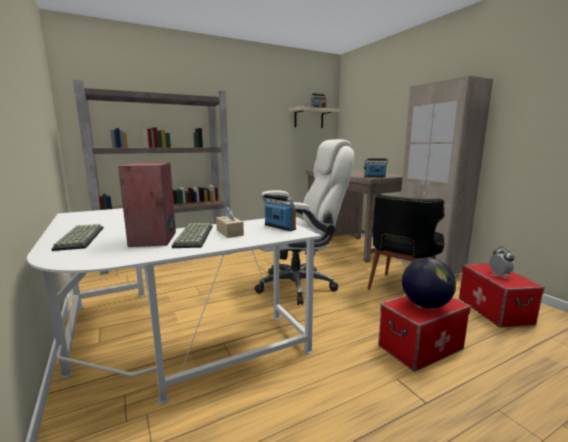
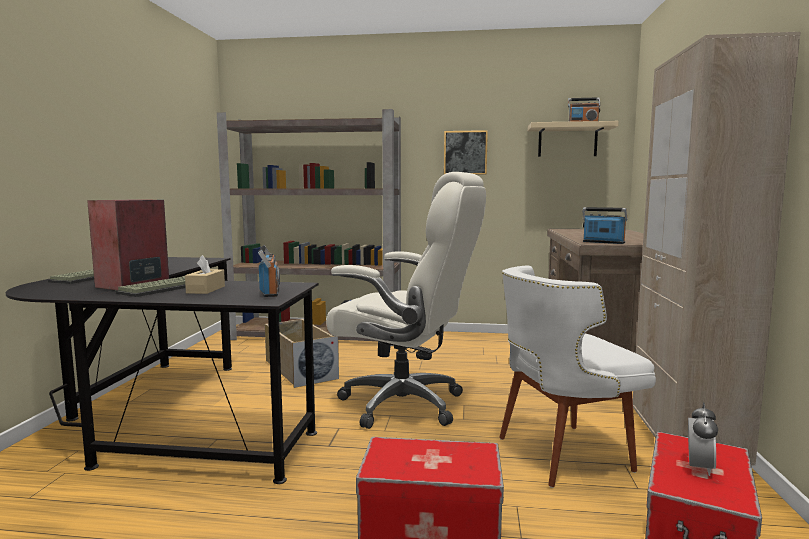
camera: 35 degrees right, 5 degrees down
white desk [27,208,322,405] -> black desk [6,257,319,484]
black chair [367,193,444,290] -> white chair [499,265,656,488]
globe [402,258,456,308] -> none
none -> beige storage box [265,319,339,388]
none -> picture [444,130,488,175]

